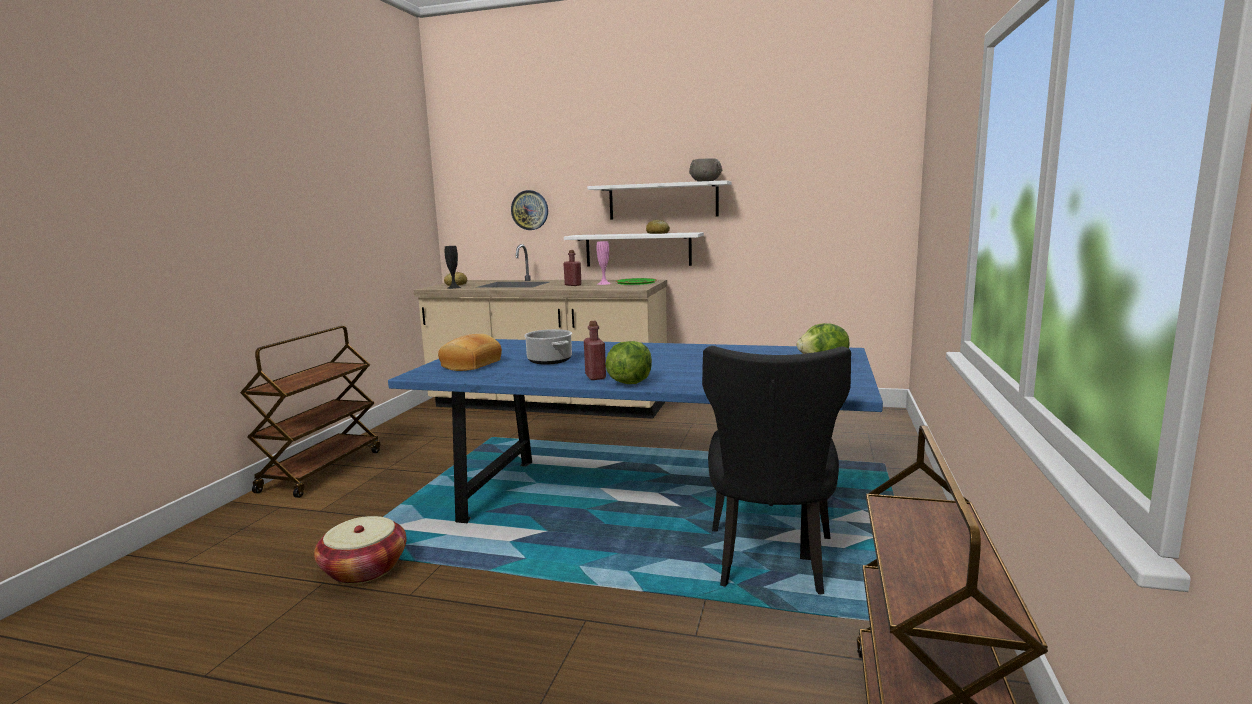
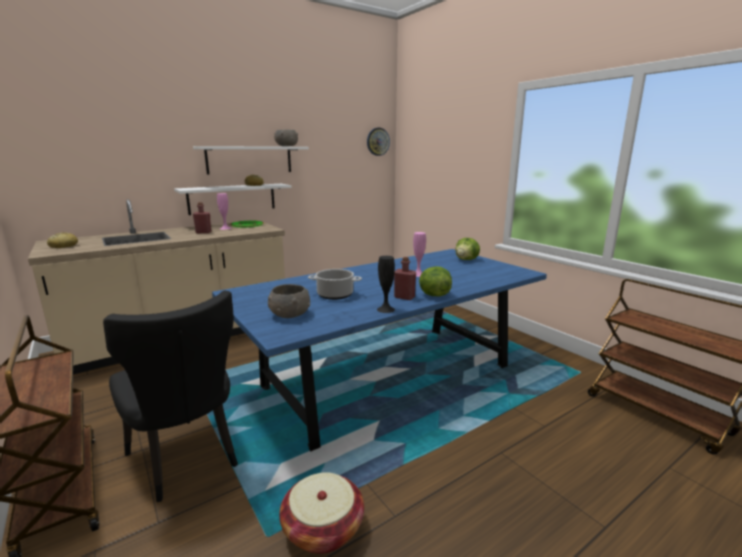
camera: 50 degrees left, 5 degrees up
bread [438,334,502,371] -> grey bowl [268,284,310,318]
black vase [445,246,461,289] -> black vase moved to [377,256,395,313]
wall clock [511,190,548,230] -> wall clock moved to [367,128,390,156]
black chair [702,346,851,595] -> black chair moved to [103,291,238,502]
none -> pink vase [413,232,426,277]

